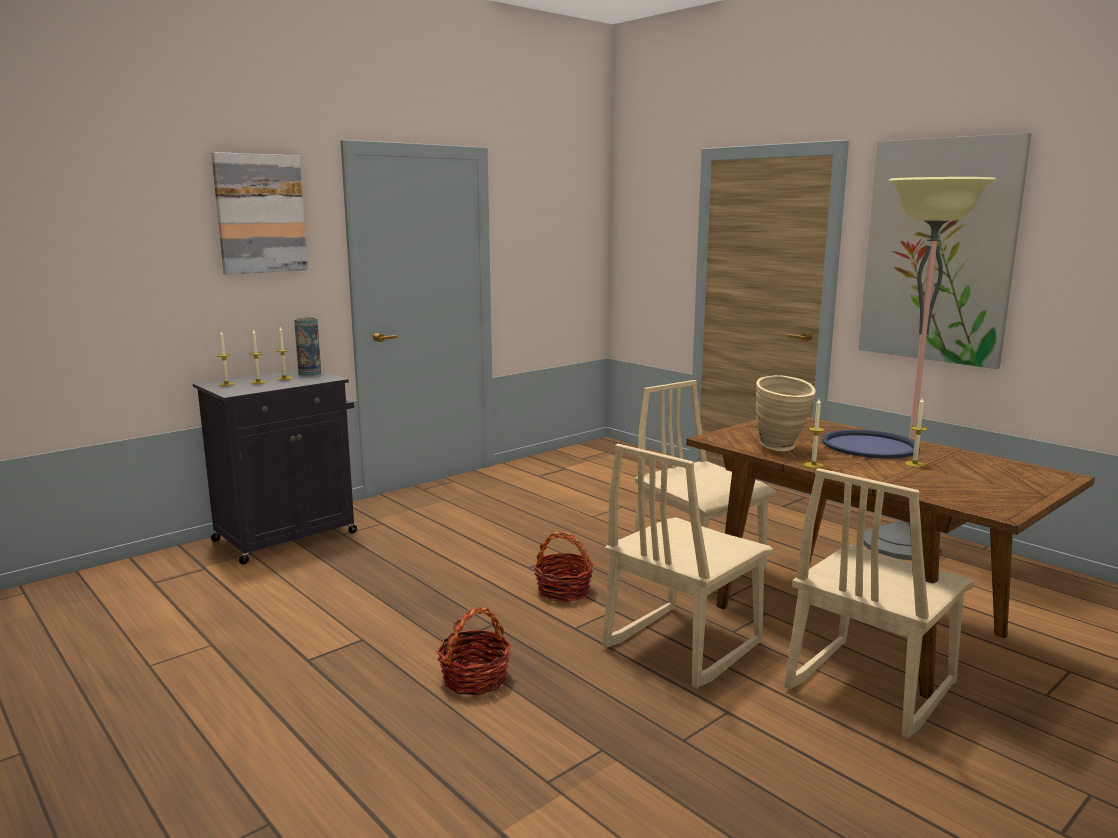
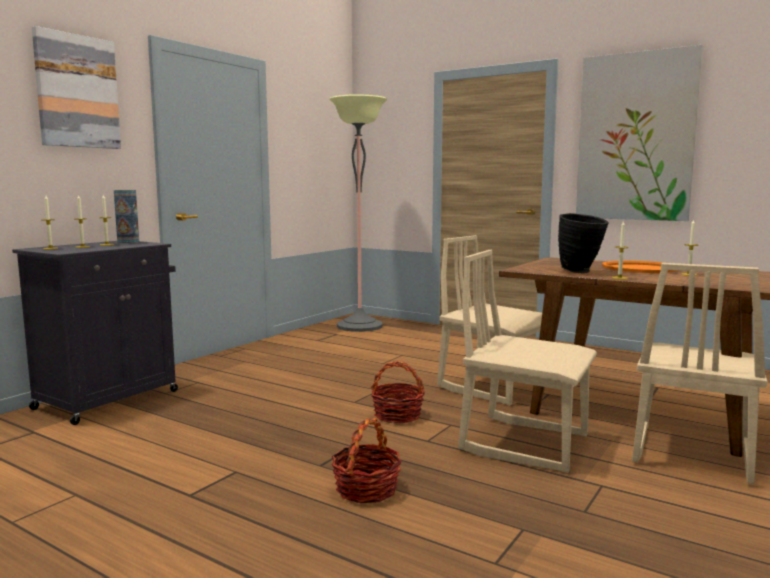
camera: 15 degrees left, 5 degrees down
beige chair [602,444,773,688] -> beige chair turned 90 degrees clockwise [458,250,597,473]
beige vase [756,375,816,451] -> black vase [558,213,609,273]
blue tray [822,430,920,458] -> orange tray [602,260,677,273]
floor lamp [863,177,996,560] -> floor lamp moved to [329,94,387,332]

